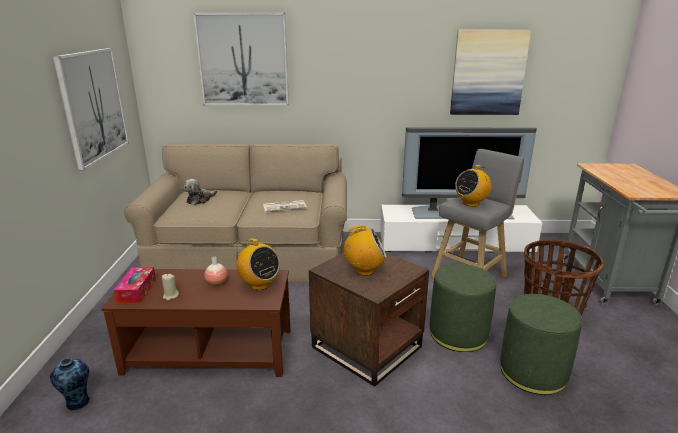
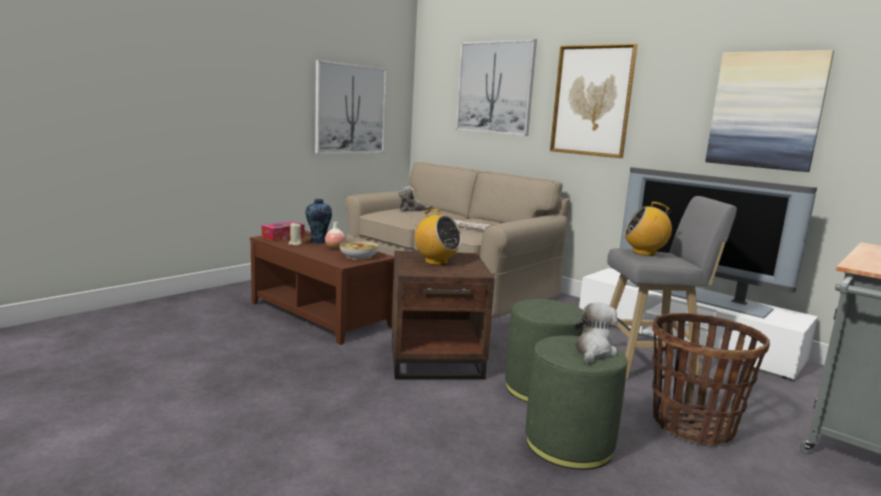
camera: 40 degrees right, 10 degrees down
vase [50,358,90,411] -> vase moved to [305,199,332,244]
radio [234,238,280,290] -> bowl [339,240,379,260]
none -> picture [550,43,638,158]
none -> plush toy [573,302,618,363]

